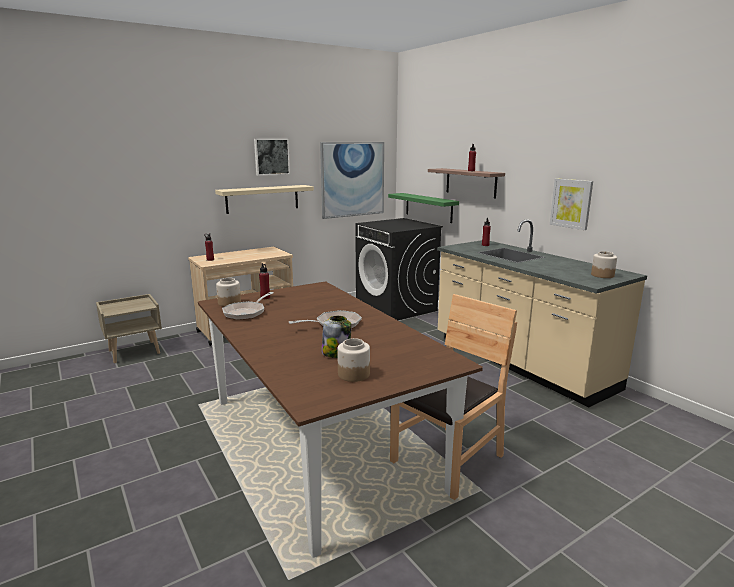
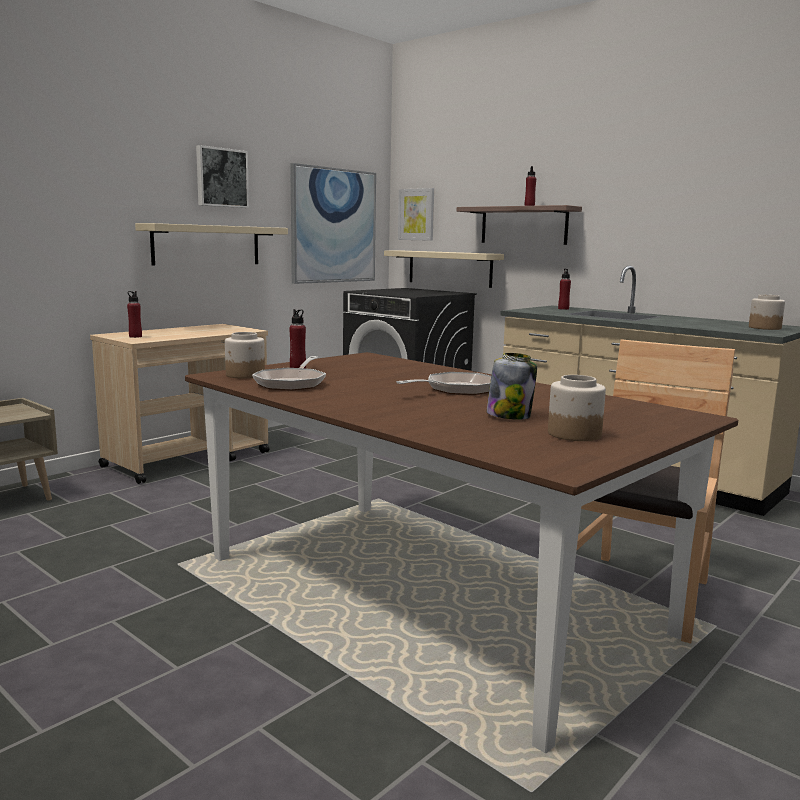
camera: 15 degrees left, 5 degrees down
green shelf [388,193,459,223] -> beige shelf [384,250,504,288]
picture [550,178,593,230] -> picture moved to [398,188,434,241]

